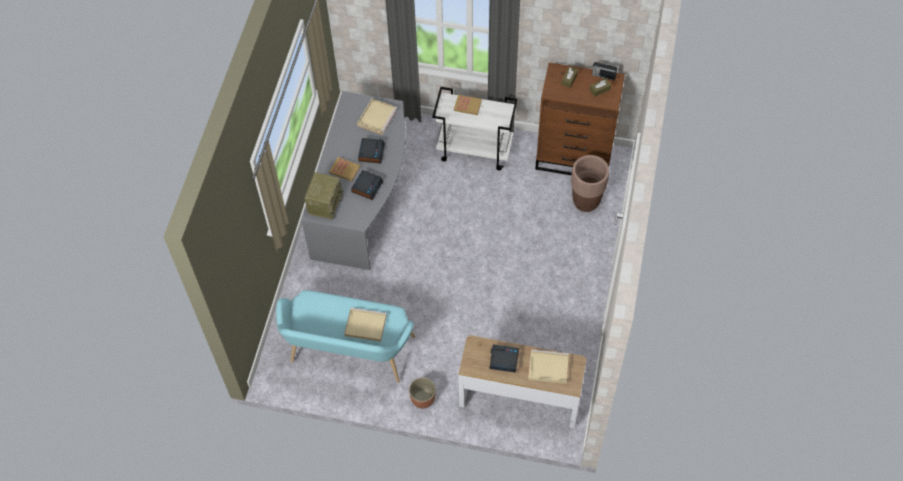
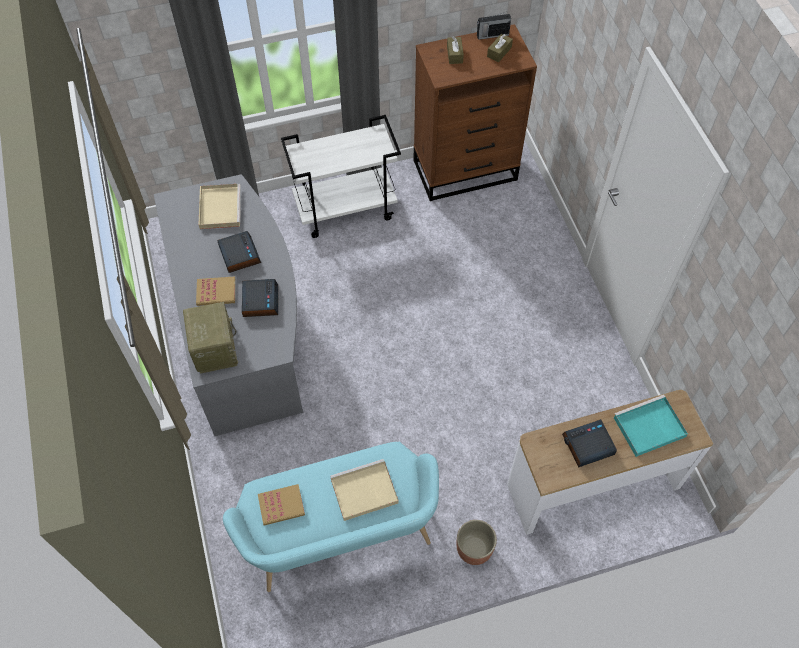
camera: 30 degrees left, 0 degrees up
book [454,95,482,115] -> book moved to [258,484,305,525]
beige tray [528,349,569,384] -> turquoise tray [613,395,688,457]
brown planter [571,155,609,212] -> none

